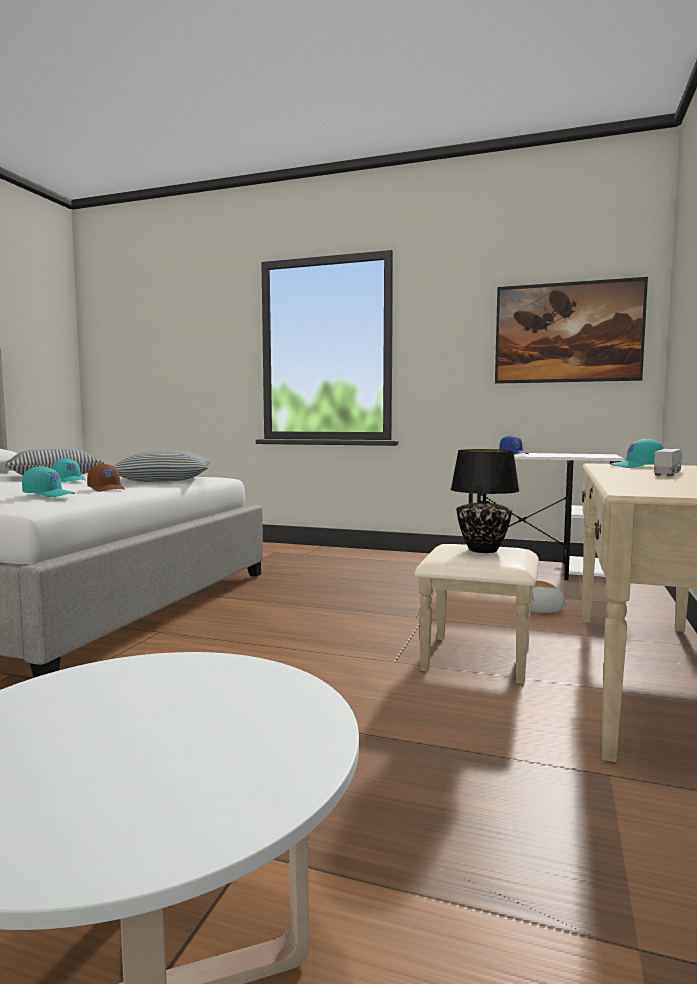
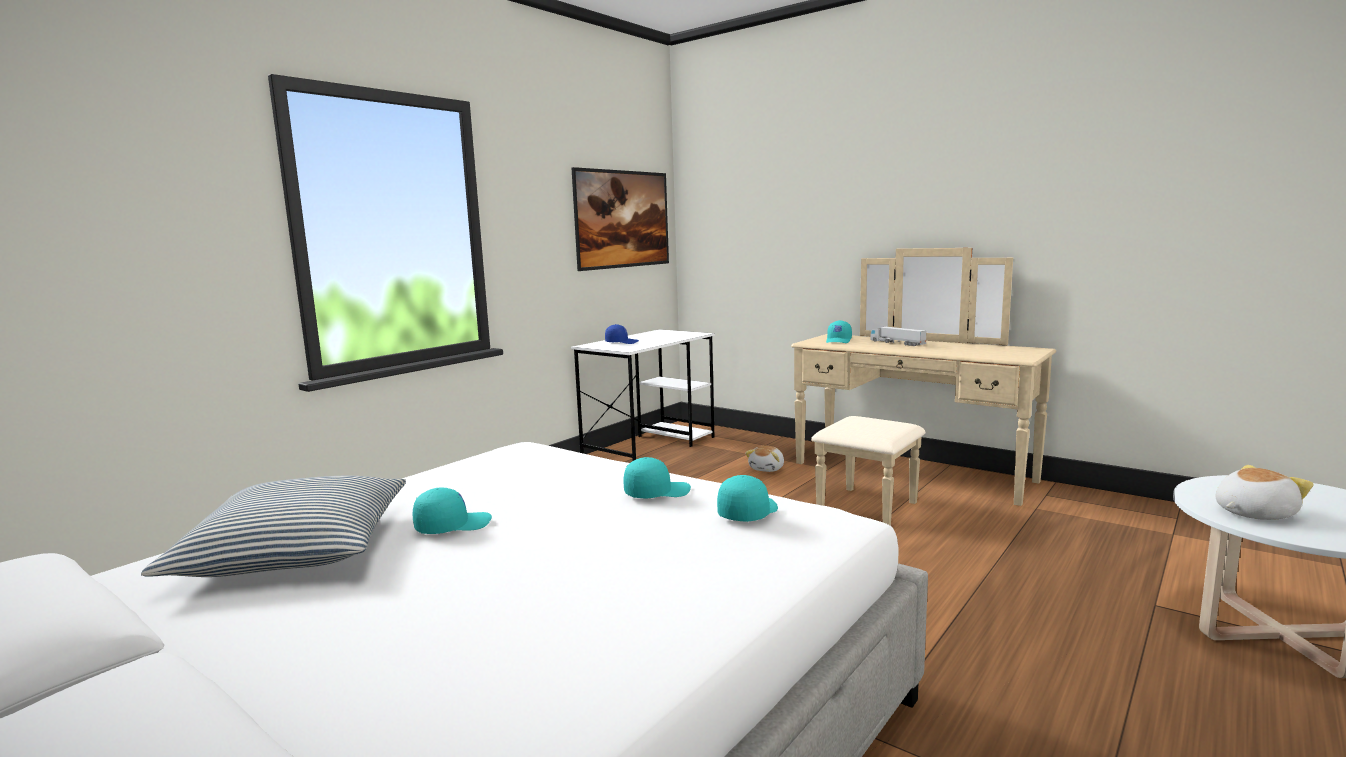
camera: 70 degrees left, 5 degrees up
brown cap [87,463,125,492] -> turquoise cap [623,457,691,498]
pillow [113,450,210,482] -> none
black table lamp [451,449,520,553] -> none
none -> plush toy [1215,465,1314,520]

